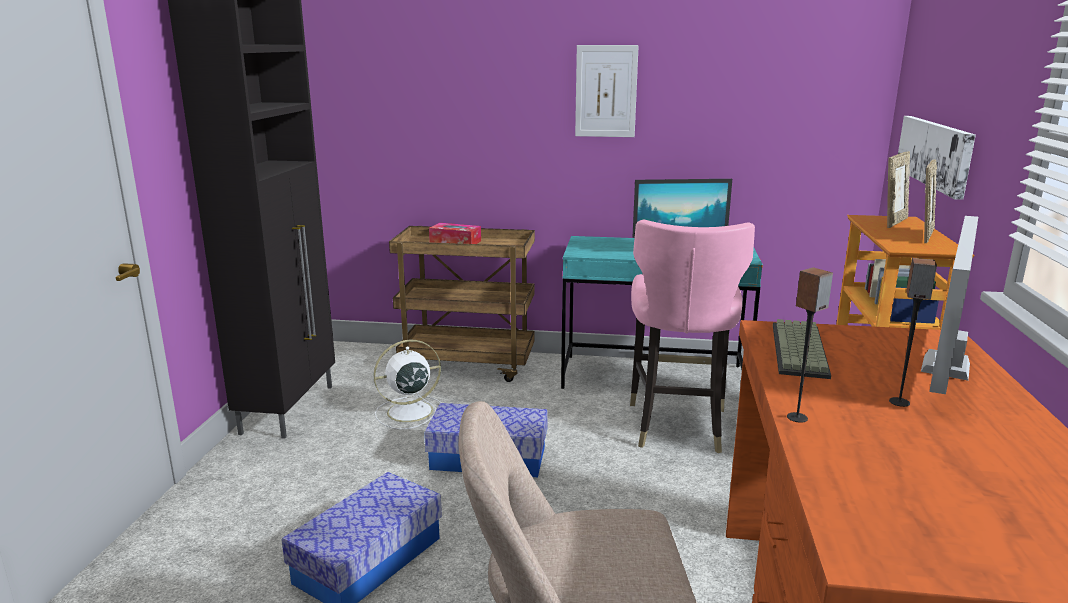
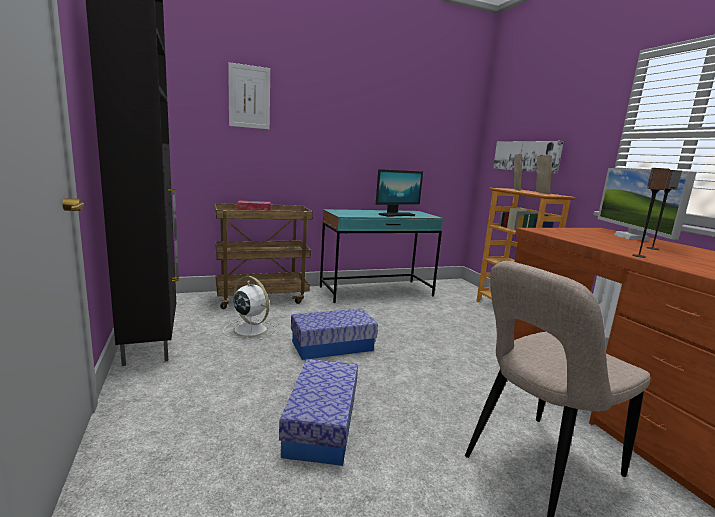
camera: 30 degrees left, 5 degrees down
white fan [373,340,441,429] -> white fan turned 90 degrees clockwise [223,276,275,340]
picture [575,45,639,137] -> picture moved to [228,62,270,129]
pink chair [630,219,755,453] -> none
keyboard [773,319,831,379] -> none

